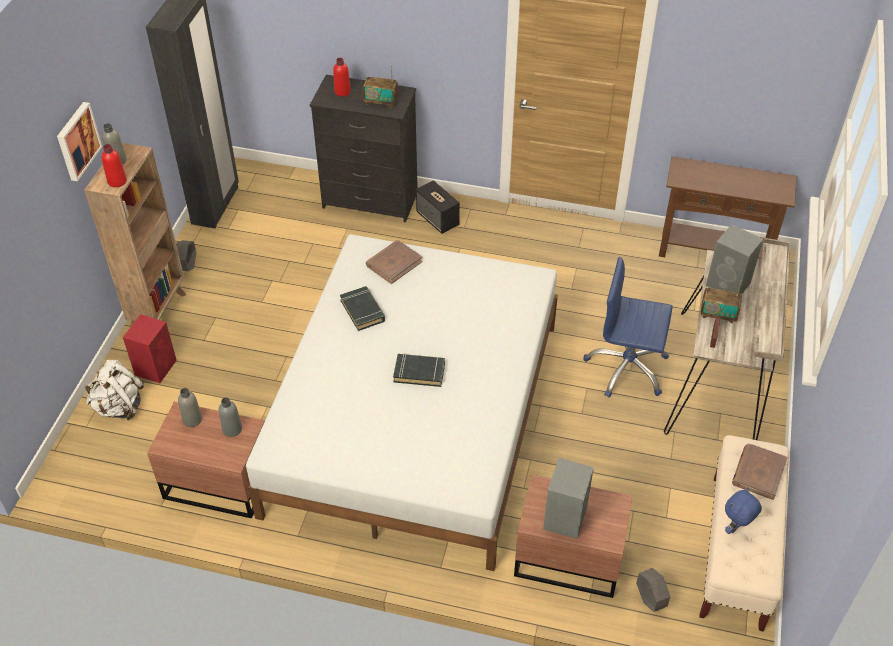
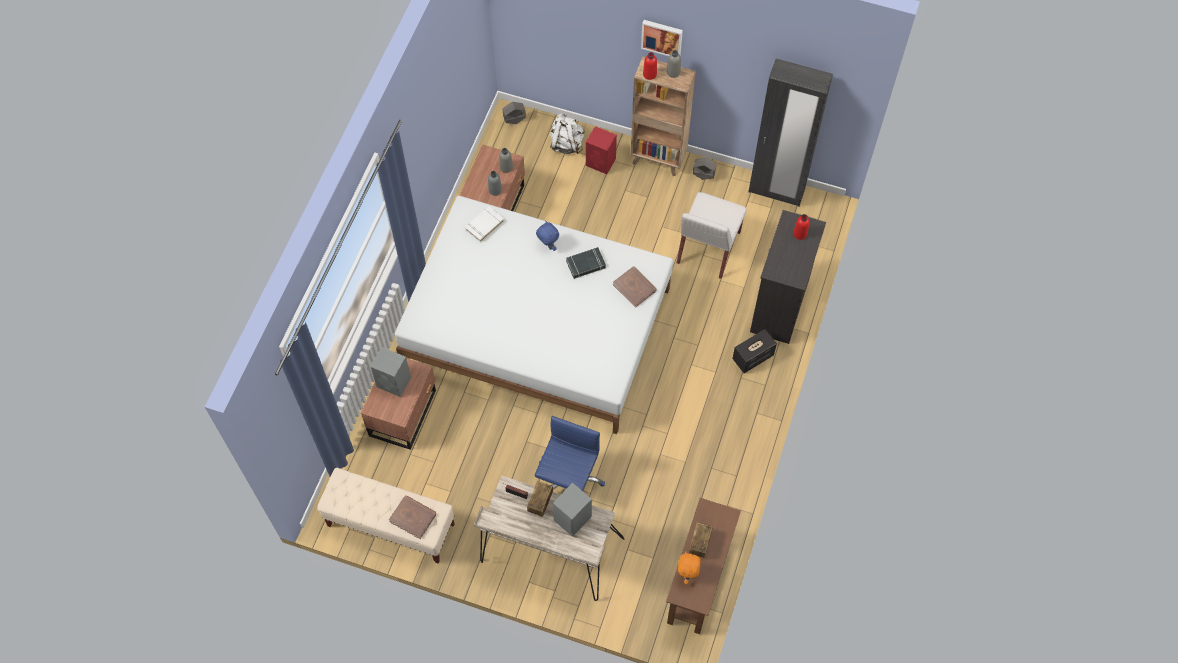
camera: 95 degrees right, 15 degrees up
radio [362,65,398,107] -> radio moved to [689,522,713,558]
black book [393,353,445,387] -> none
grey planter [636,568,671,612] -> grey planter moved to [502,102,526,124]
blue plush toy [725,488,762,534] -> blue plush toy moved to [536,221,559,251]
none -> white book [465,206,504,243]
none -> white chair [677,192,747,279]
none -> orange plush toy [678,552,701,584]

